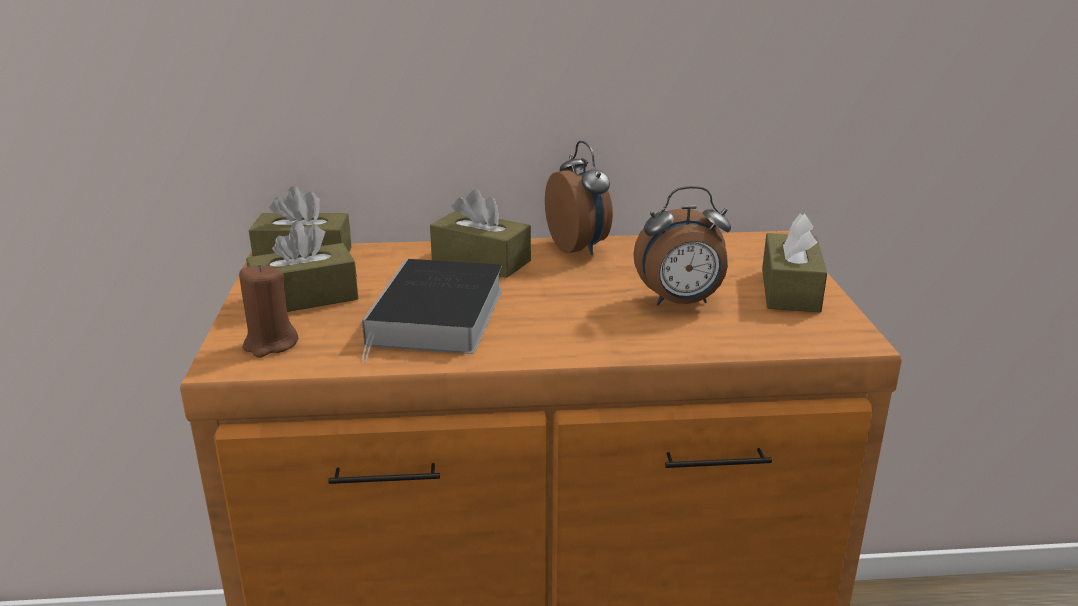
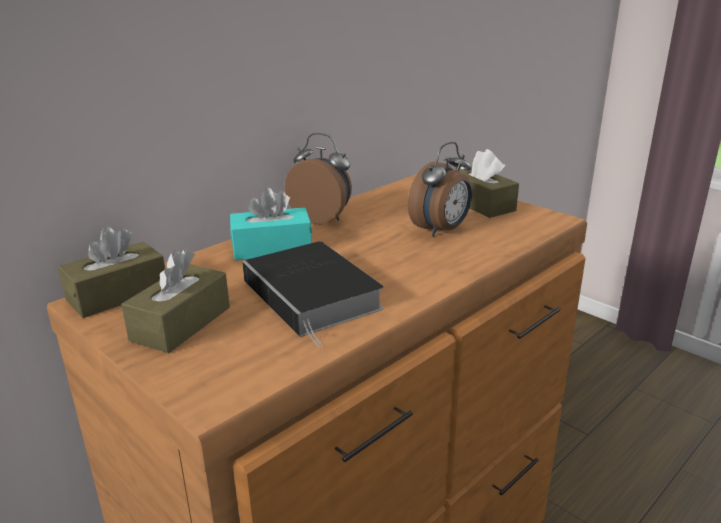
camera: 40 degrees left, 0 degrees up
brown candle [239,264,298,358] -> none
brown tissue box [430,189,531,278] -> turquoise tissue box [230,187,312,260]

